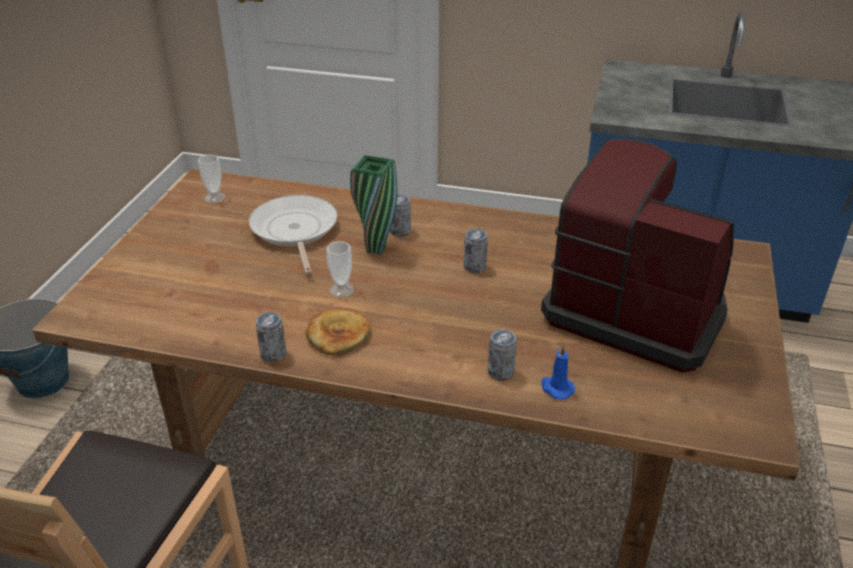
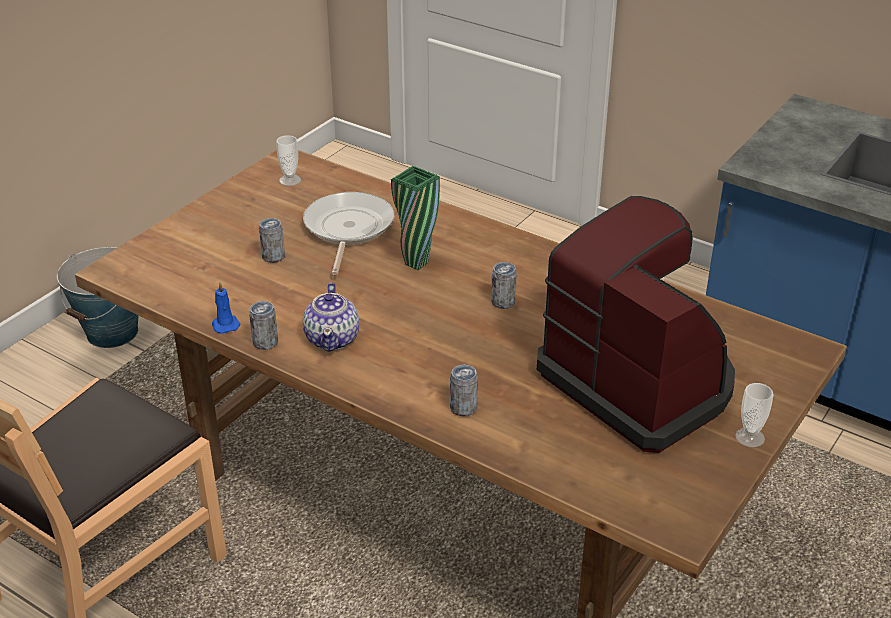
camera: 20 degrees right, 0 degrees up
bread [306,308,370,356] -> teapot [303,283,360,352]
cup [327,241,354,298] -> cup moved to [735,383,773,447]
can [390,195,411,237] -> can moved to [259,218,285,263]
blue candle [541,344,575,400] -> blue candle moved to [212,282,240,334]

